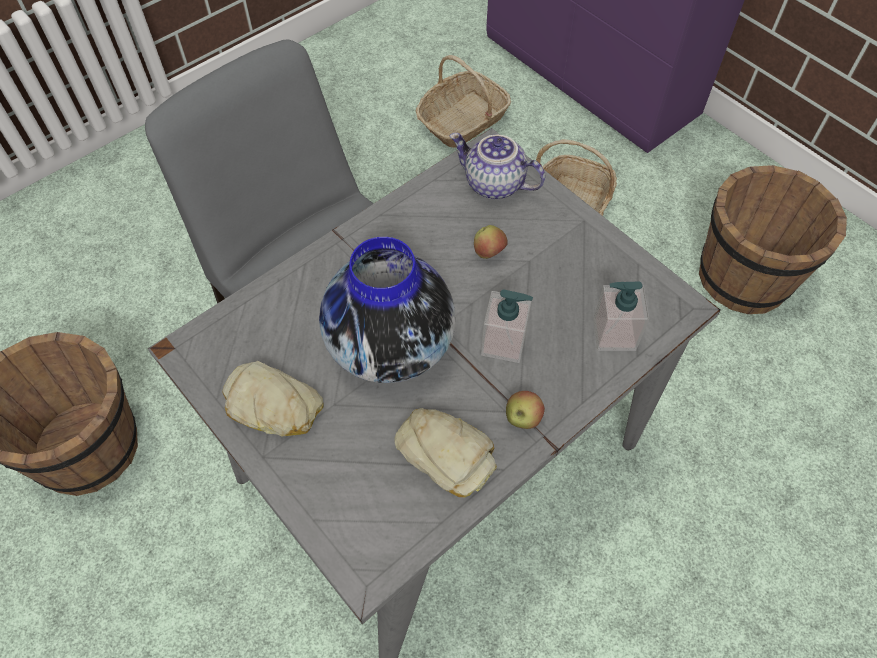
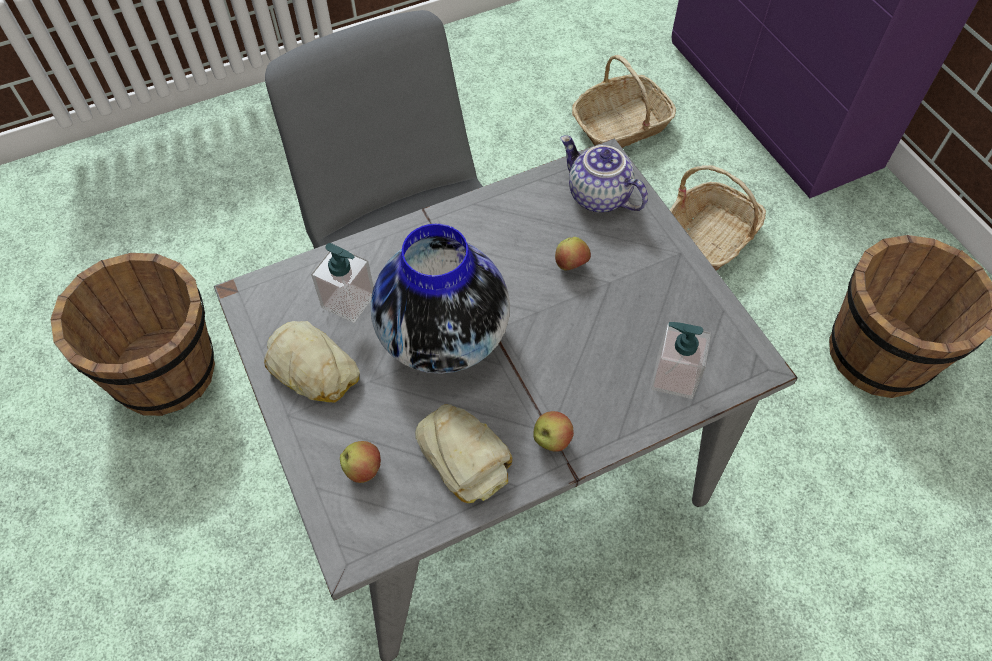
camera: 15 degrees right, 0 degrees up
soap dispenser [481,289,533,363] -> soap dispenser moved to [311,243,374,323]
none -> apple [340,441,381,483]

